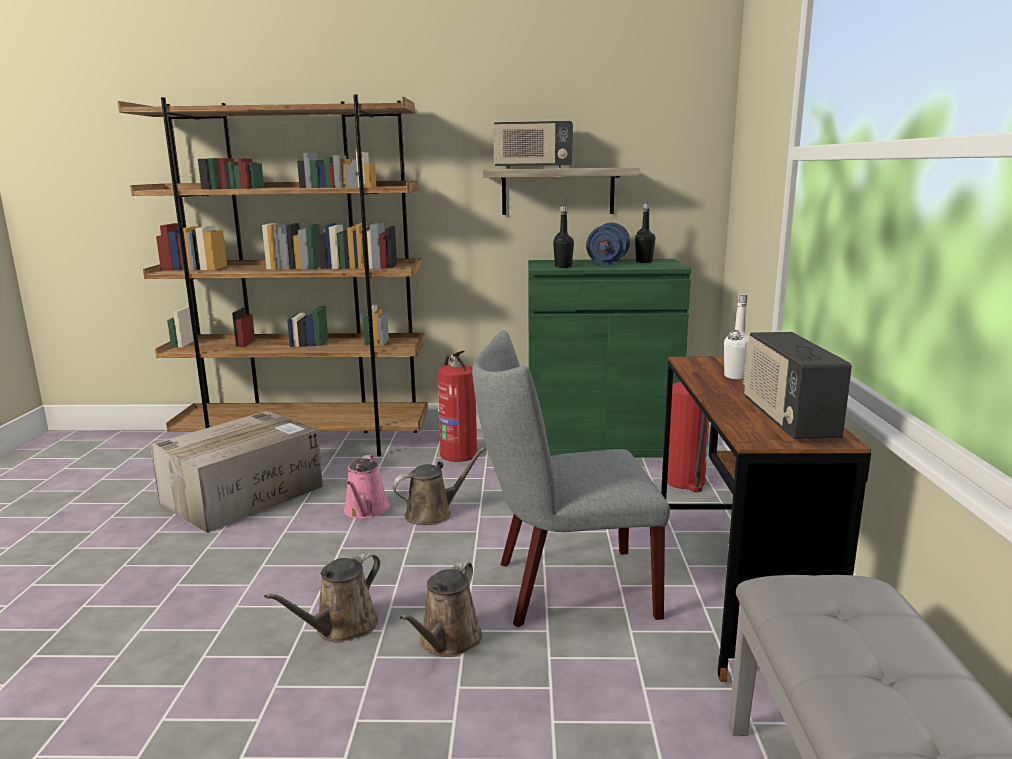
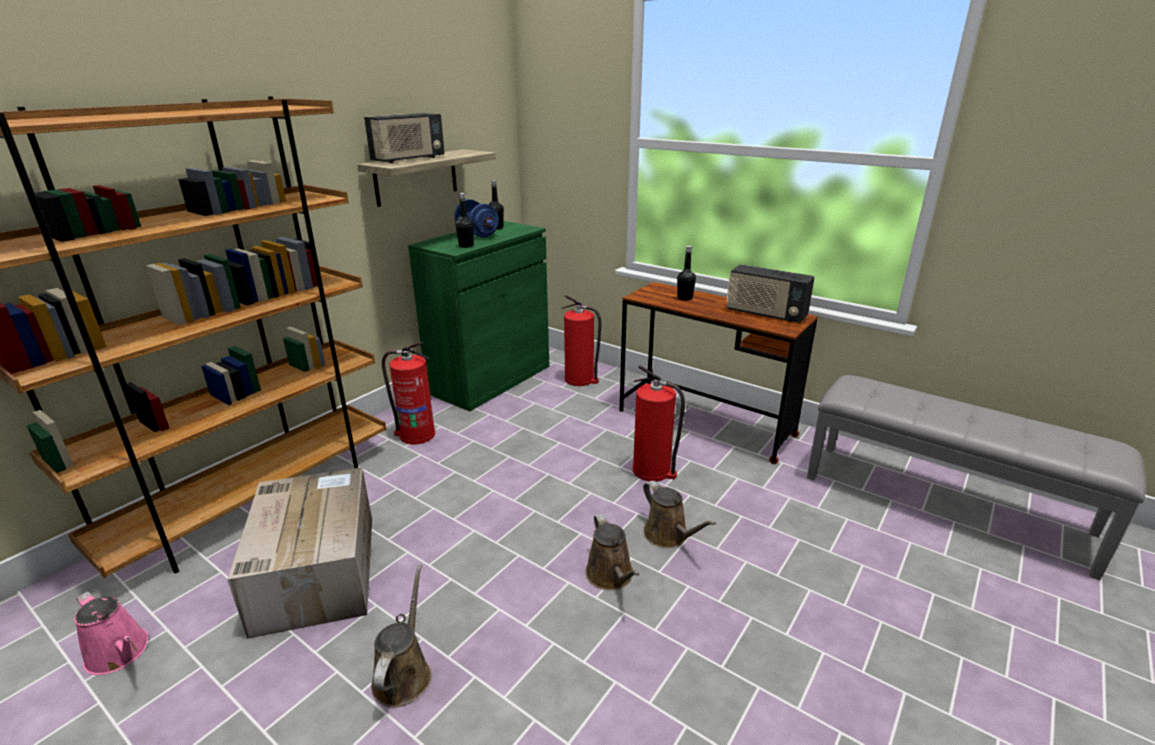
camera: 55 degrees left, 10 degrees up
pink watering can [344,455,390,519] -> pink watering can moved to [74,591,148,675]
brown watering can [392,448,486,525] -> brown watering can moved to [371,565,432,707]
grey chair [472,331,670,627] -> fire extinguisher [633,366,685,482]
white bottle [724,294,749,380] -> black bottle [677,246,696,301]

